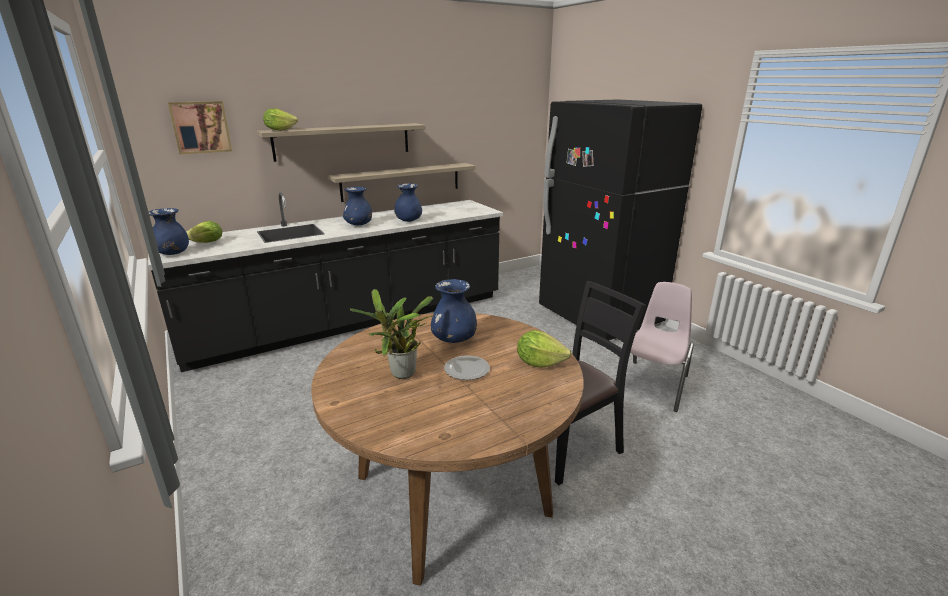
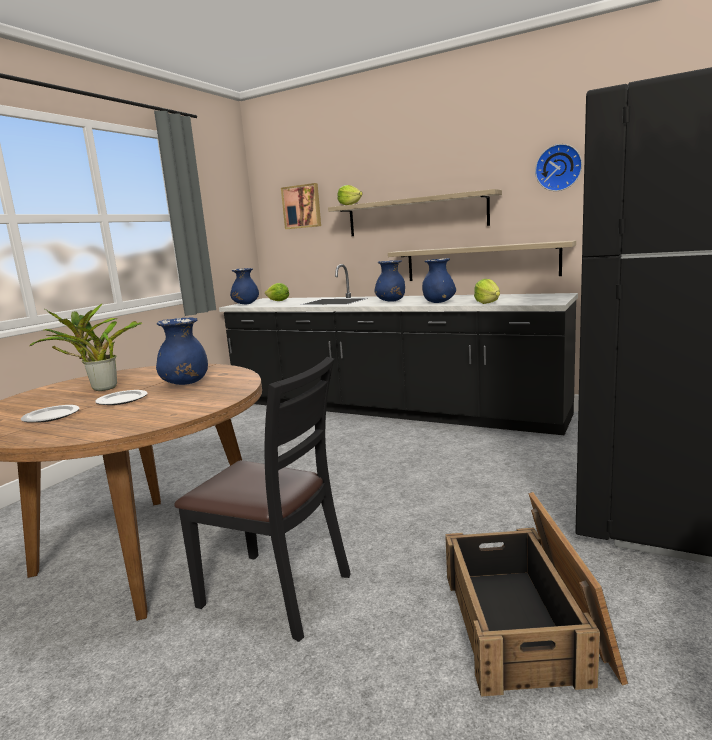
camera: 60 degrees right, 10 degrees down
lettuce [517,330,572,368] -> lettuce moved to [474,279,500,304]
pink chair [616,282,694,412] -> crate [445,492,628,696]
none -> plate [21,405,80,423]
none -> wall clock [535,144,582,191]

